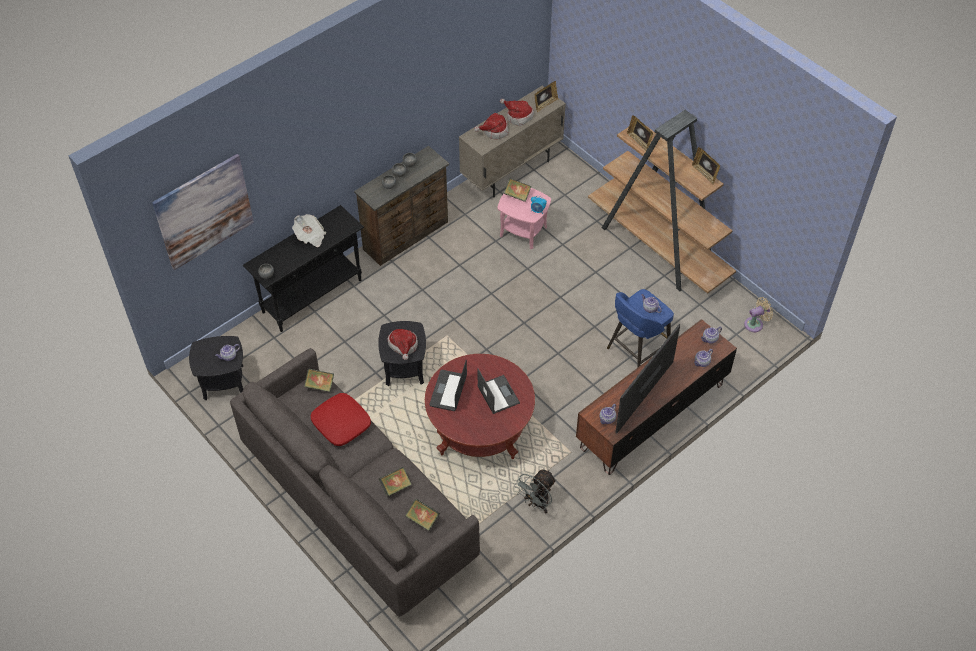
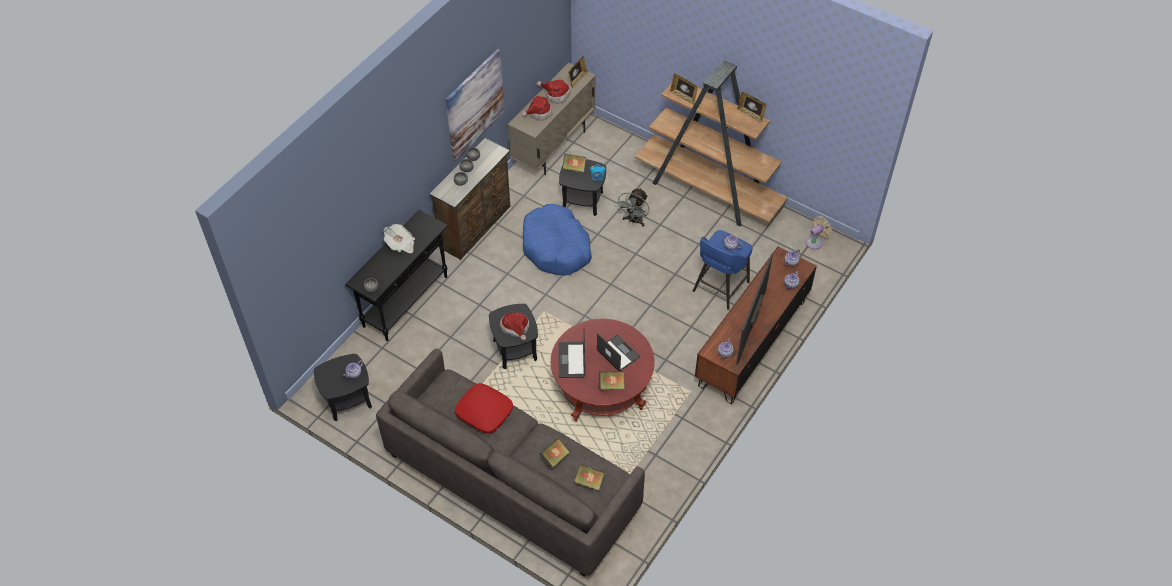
camera: 15 degrees left, 0 degrees up
picture [152,154,254,270] -> picture moved to [446,49,505,161]
book [304,369,334,392] -> book moved to [599,371,625,390]
pink side table [497,188,551,249] -> black side table [559,159,606,216]
grey fan [514,469,556,514] -> grey fan moved to [616,188,649,226]
none -> blue dog bed [523,204,592,276]

